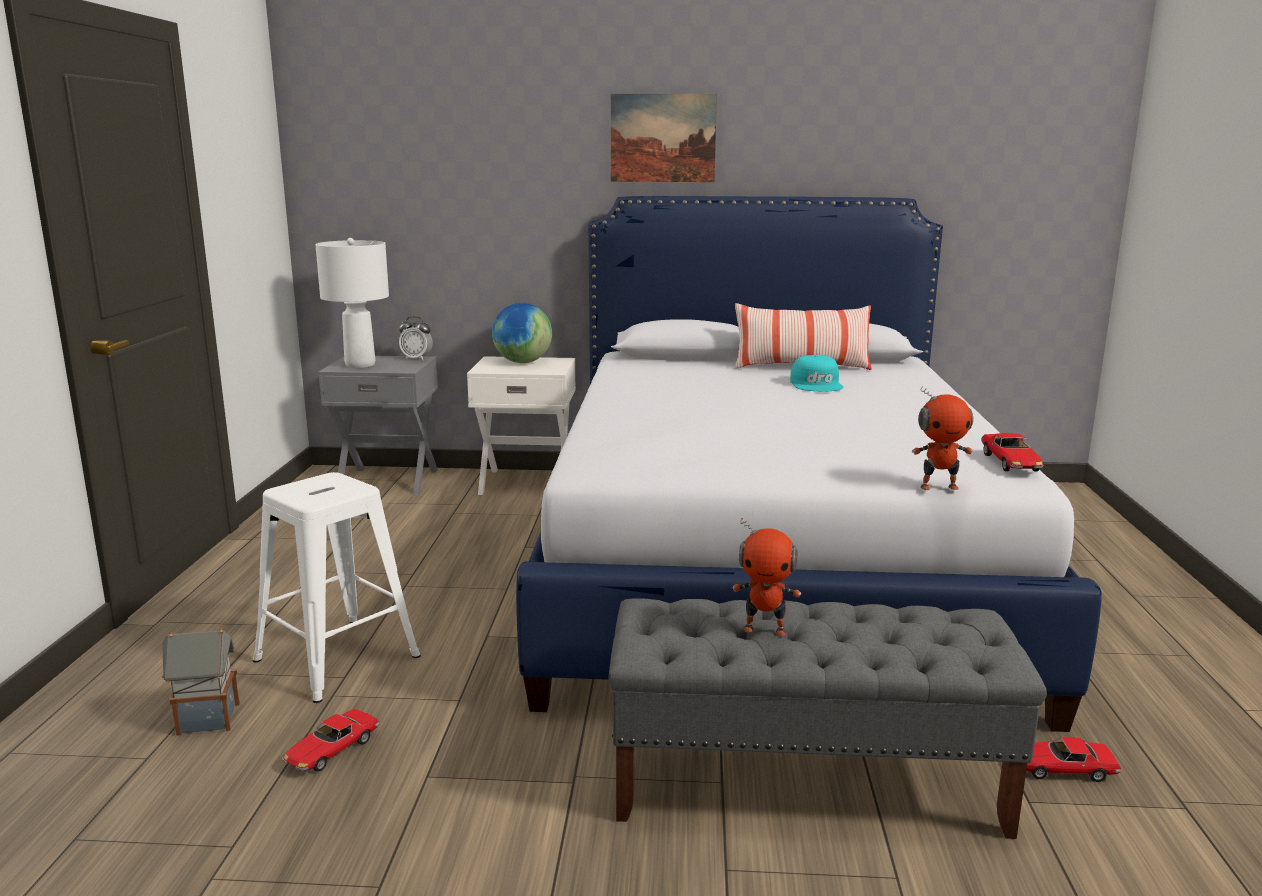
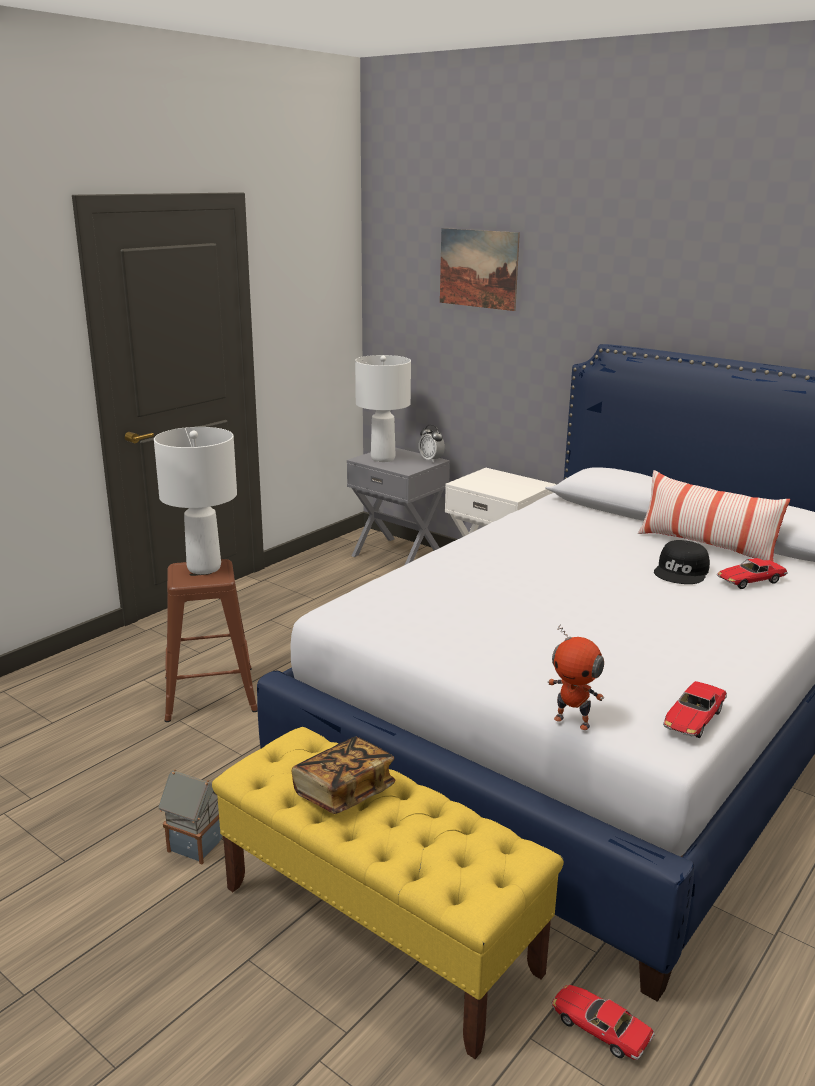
camera: 35 degrees right, 5 degrees up
toy house [162,628,240,736] -> toy house moved to [158,769,222,864]
white stool [253,472,421,703] -> brown stool [165,559,258,722]
toy car [282,709,380,772] -> toy car moved to [717,558,788,589]
globe [492,303,552,363] -> none
grey bench [608,598,1047,839] -> yellow bench [212,727,564,1059]
picture [611,94,717,182] -> picture moved to [440,228,520,311]
toy robot [733,517,801,636] -> book [292,737,395,814]
turquoise cap [790,355,844,392] -> black cap [654,540,710,584]
none -> white table lamp [154,427,237,574]

